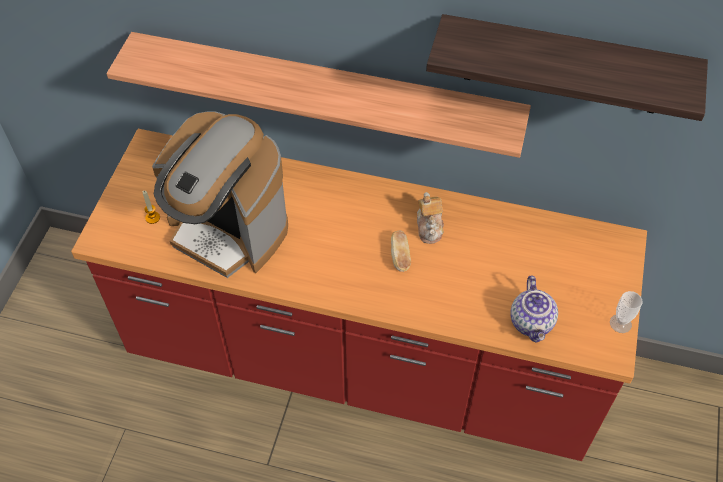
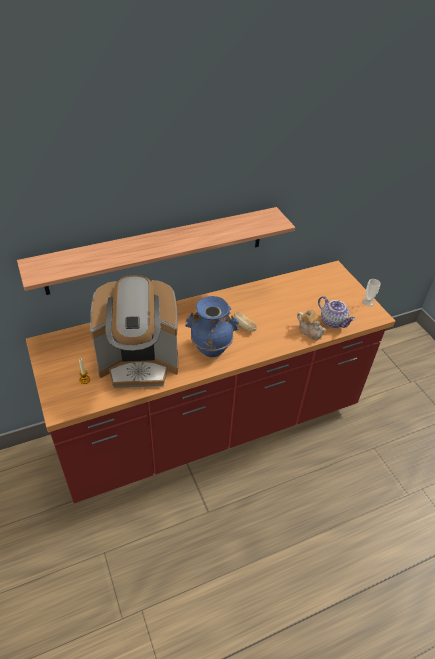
camera: 40 degrees left, 10 degrees down
teapot [417,192,444,244] -> teapot moved to [297,309,326,340]
shelf [426,14,708,121] -> none
none -> blue vase [185,296,239,357]

